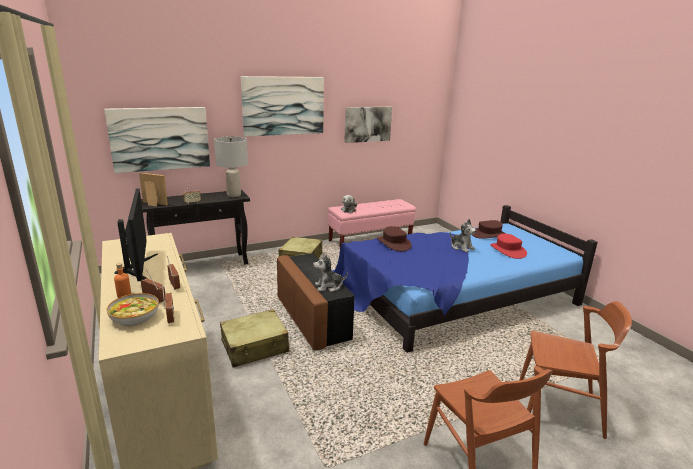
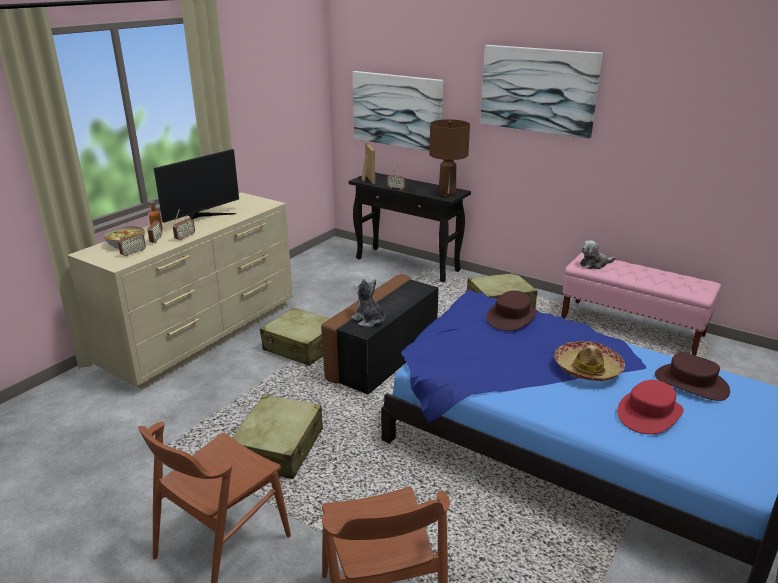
camera: 60 degrees right, 5 degrees up
grey table lamp [214,136,248,197] -> brown table lamp [429,119,470,196]
picture [344,107,392,143] -> none
plush toy [450,219,476,252] -> hat [554,341,625,381]
none -> beige suitcase [232,394,323,479]

